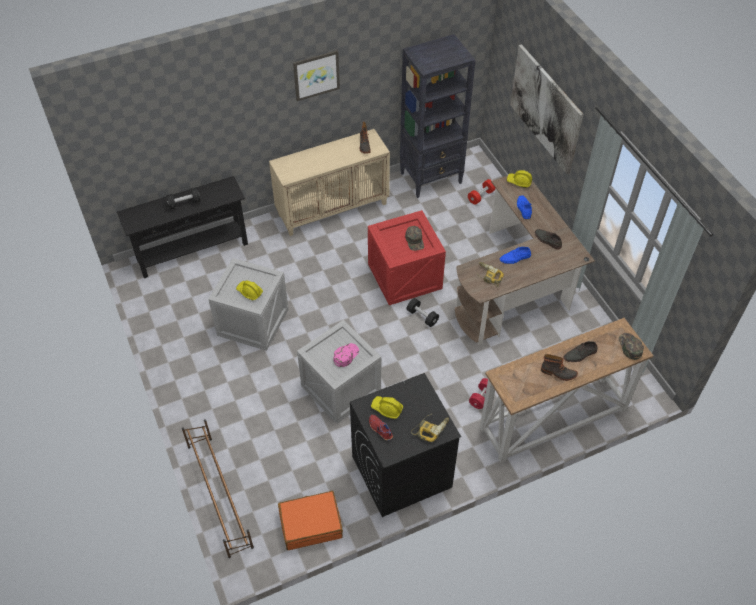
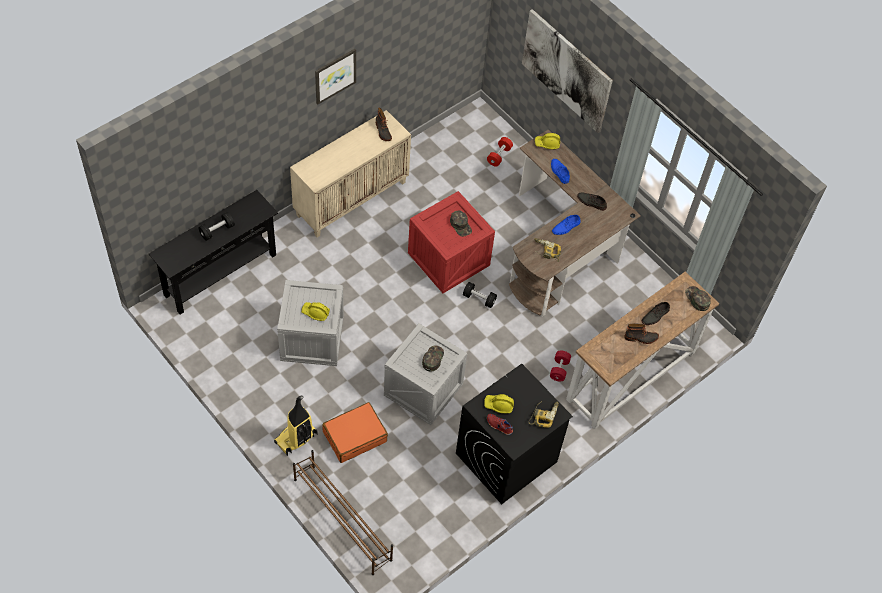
camera: 20 degrees left, 5 degrees up
orange suitcase [278,491,343,550] -> orange suitcase moved to [322,402,388,463]
pink cap [333,343,359,367] -> green cap [422,345,444,372]
black bookcase [400,34,476,198] -> none
none -> vacuum cleaner [274,395,318,456]

